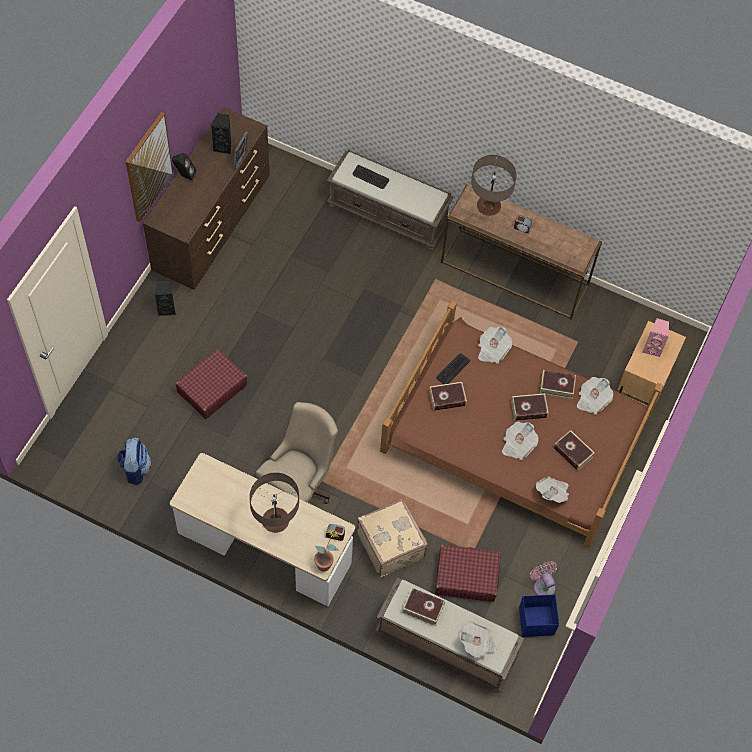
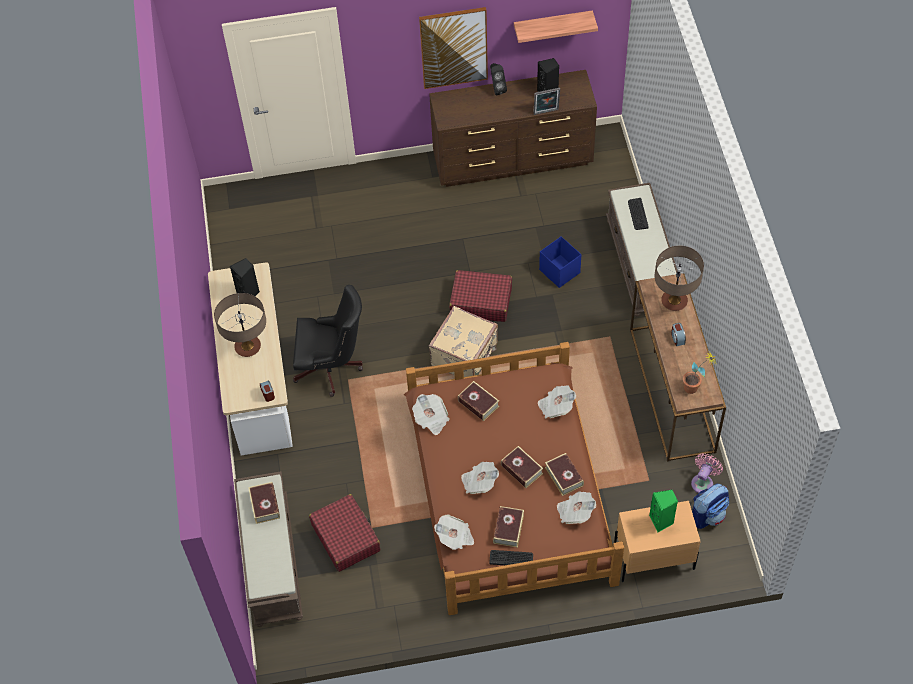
camera: 60 degrees right, 5 degrees down
backpack [117,438,152,485] -> backpack moved to [692,484,729,529]
black speaker [154,280,176,316] -> black speaker moved to [230,258,260,296]
red suitcase [176,349,247,419] -> red suitcase moved to [449,270,512,322]
beige office chair [256,402,338,504] -> black office chair [293,285,363,397]
potted plant [314,529,339,571] -> potted plant moved to [683,351,716,394]
beige suitcase [357,498,428,577] -> beige suitcase moved to [429,306,498,377]
keyboard [436,353,470,384] -> keyboard moved to [489,550,533,565]
newspaper [459,621,497,658] -> newspaper moved to [412,394,450,435]
blue storage box [519,594,559,637] -> blue storage box moved to [539,236,581,288]
pink fan [530,561,557,595] -> pink fan moved to [691,453,723,493]
pink speaker [642,318,669,358] -> green speaker [649,490,678,532]
none -> shelf [514,10,598,43]

